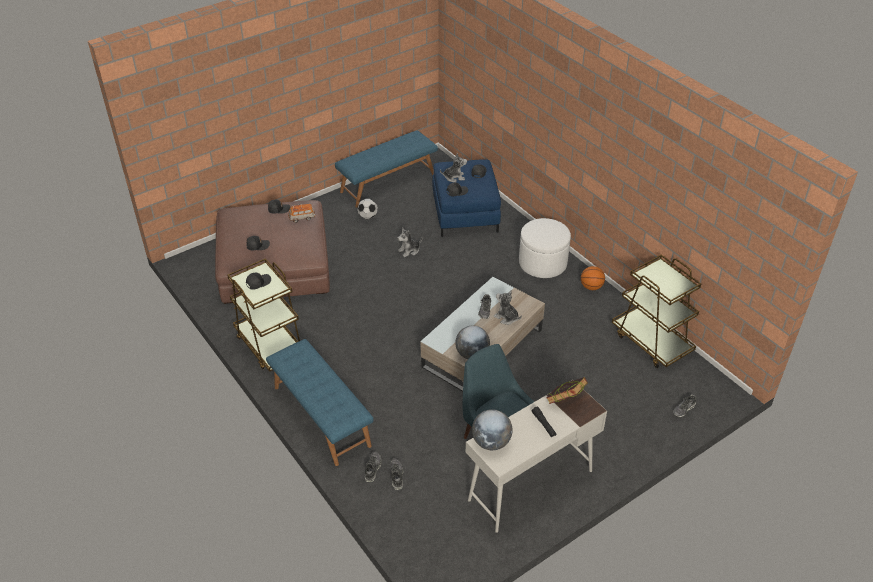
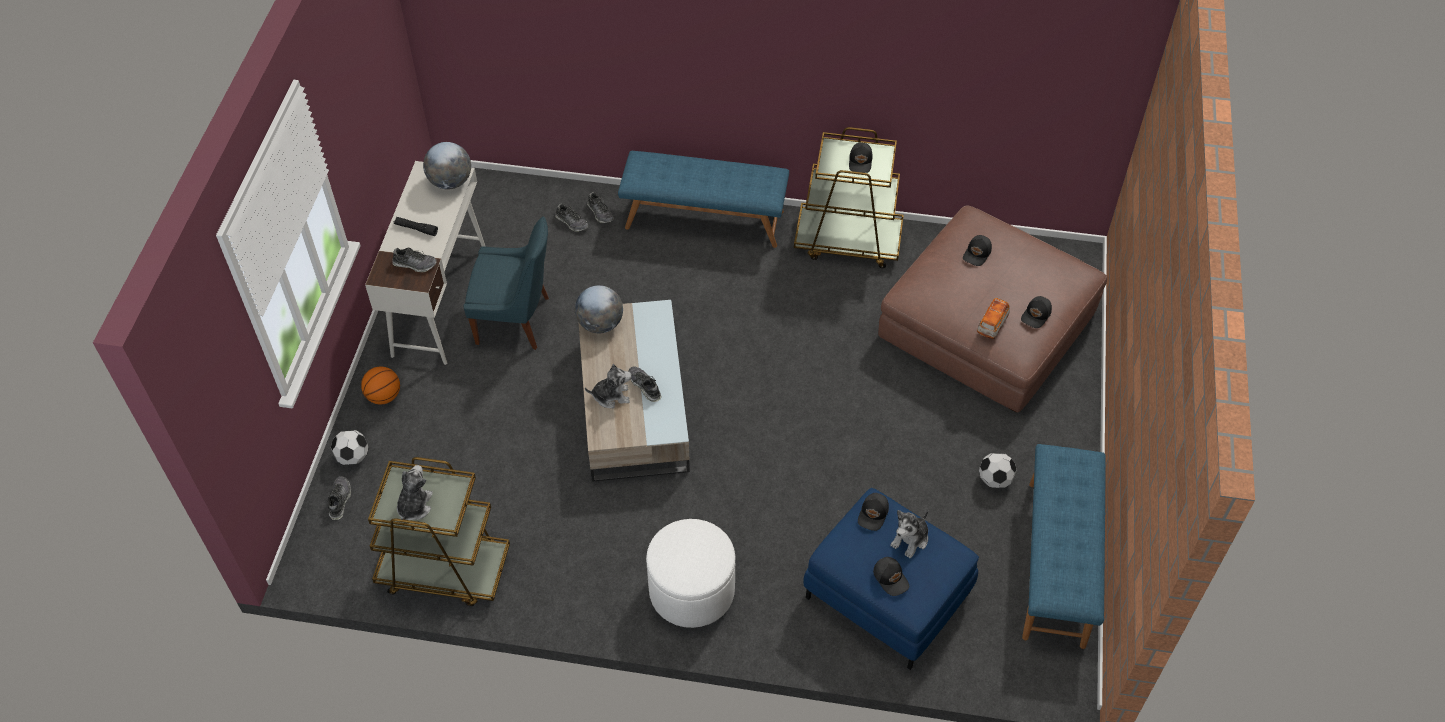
camera: 135 degrees right, 10 degrees up
plush toy [397,228,422,257] -> plush toy moved to [397,465,433,520]
book [546,377,588,404] -> shoe [392,247,437,272]
basketball [581,266,605,290] -> basketball moved to [361,366,400,404]
none -> football [331,430,369,465]

